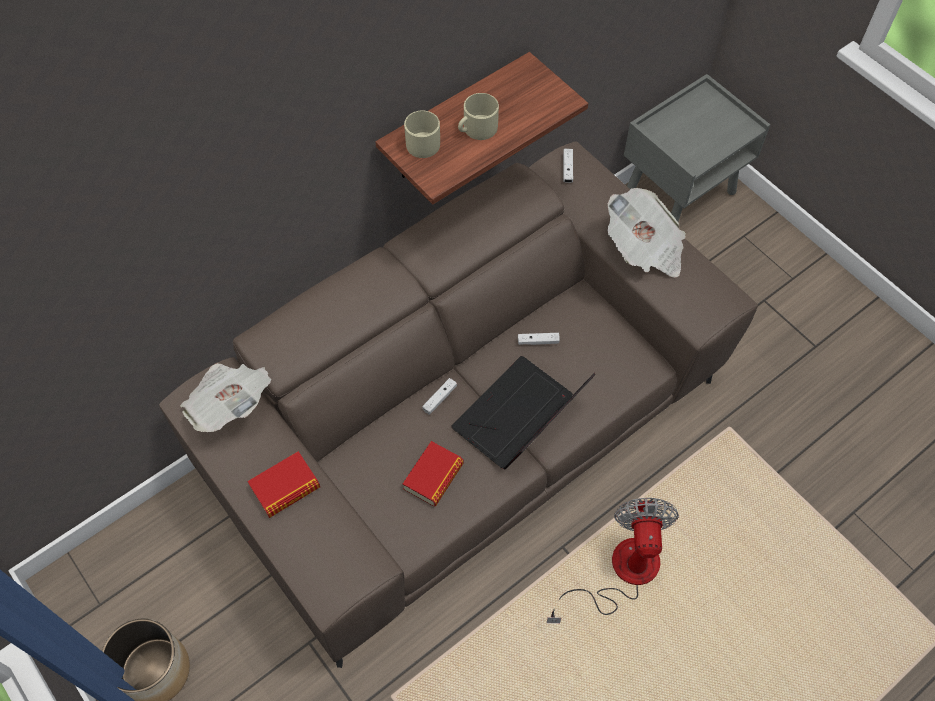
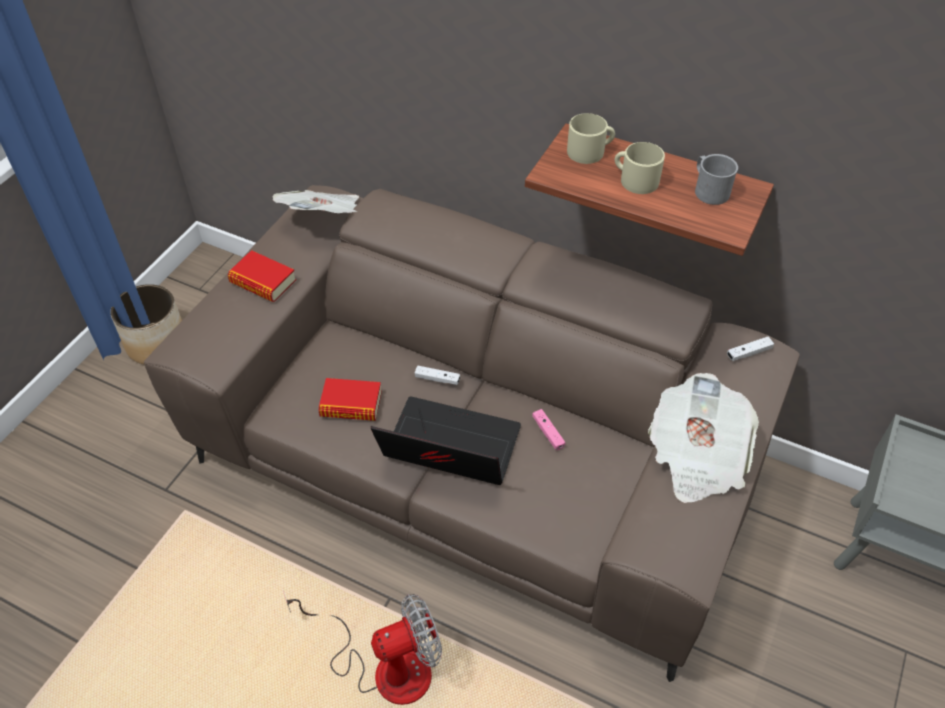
camera: 65 degrees right, 10 degrees down
white game controller [518,333,560,345] -> pink game controller [532,409,565,450]
none -> grey mug [695,154,738,205]

